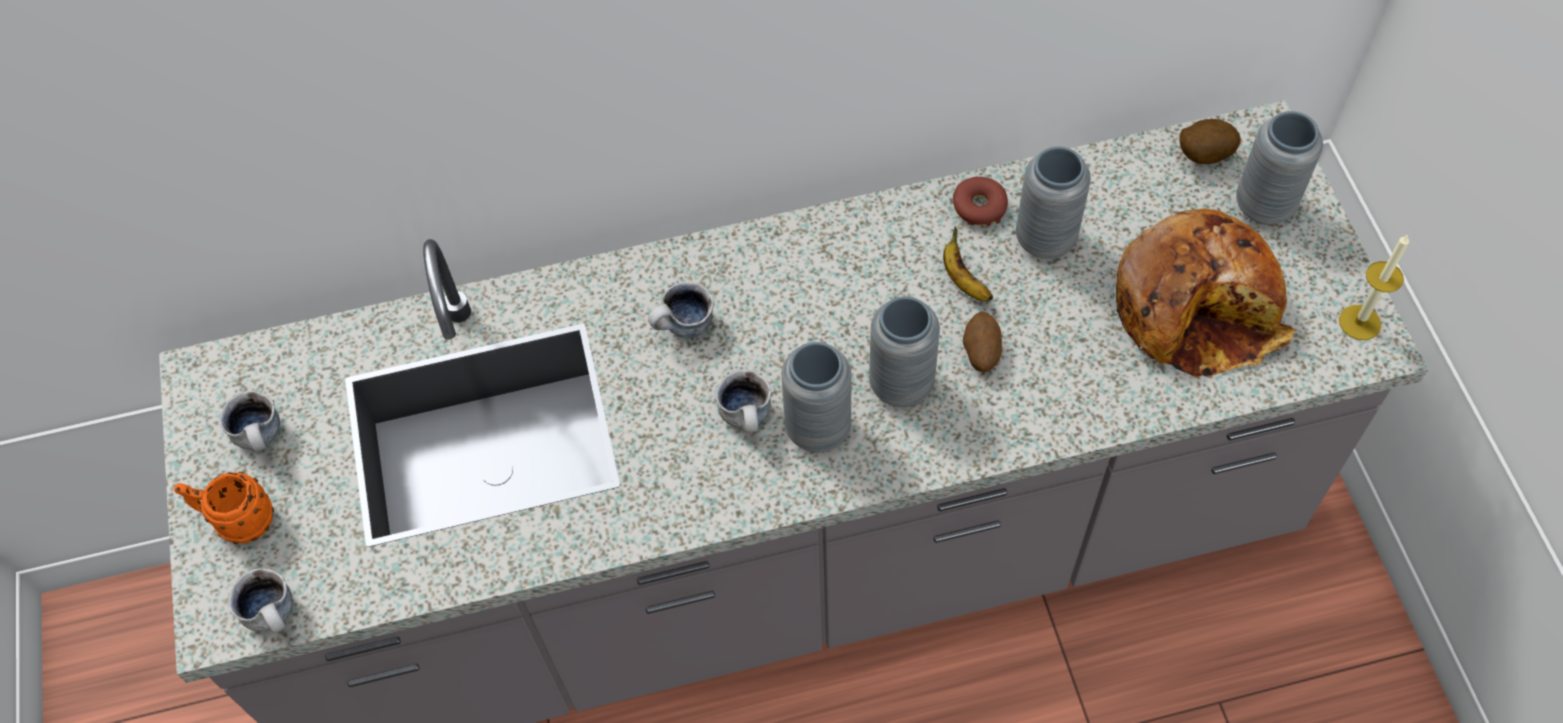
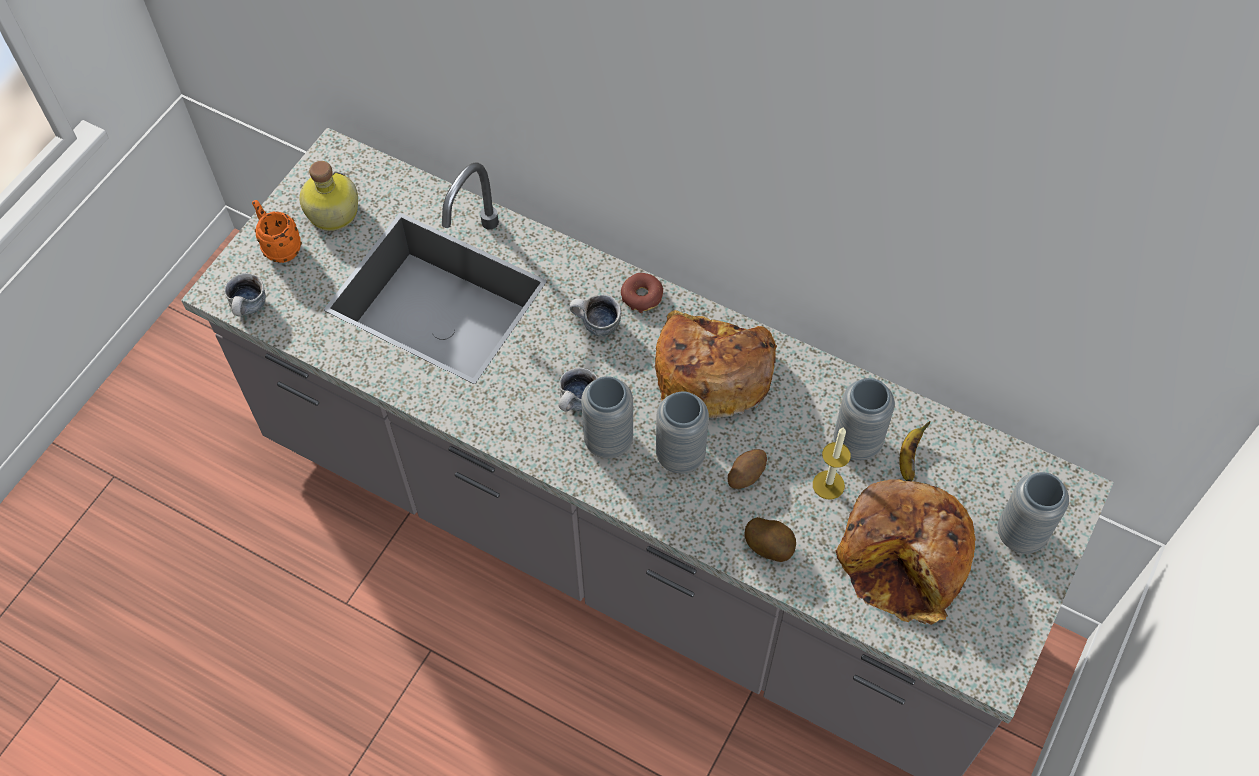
camera: 40 degrees right, 0 degrees up
mug [219,391,280,451] -> bottle [299,161,358,231]
banana [943,226,993,301] -> banana moved to [899,421,930,482]
donut [953,177,1008,226] -> donut moved to [621,273,663,313]
potato [1179,119,1241,164] -> potato moved to [744,517,796,562]
candle [1339,235,1409,340] -> candle moved to [813,427,851,499]
none -> bread [655,310,777,418]

